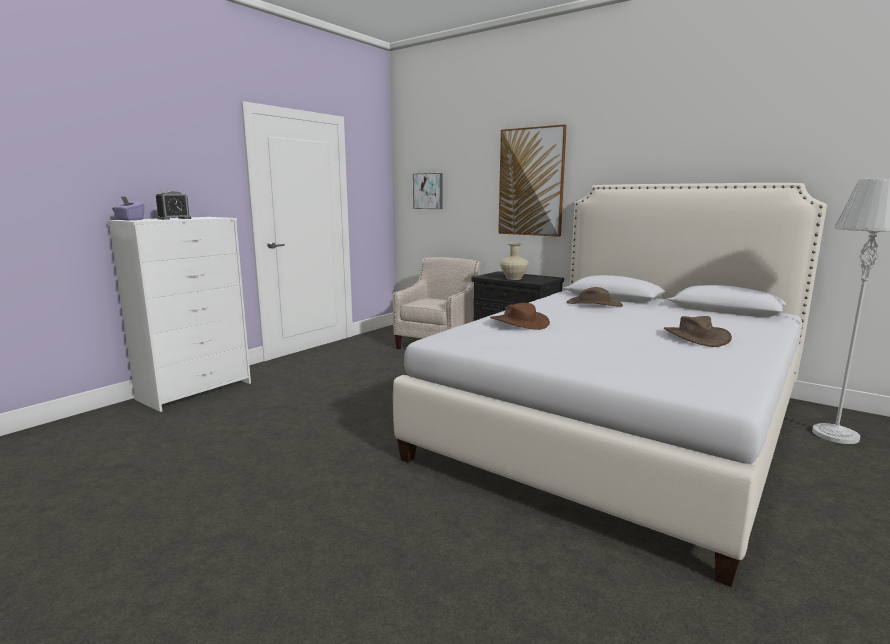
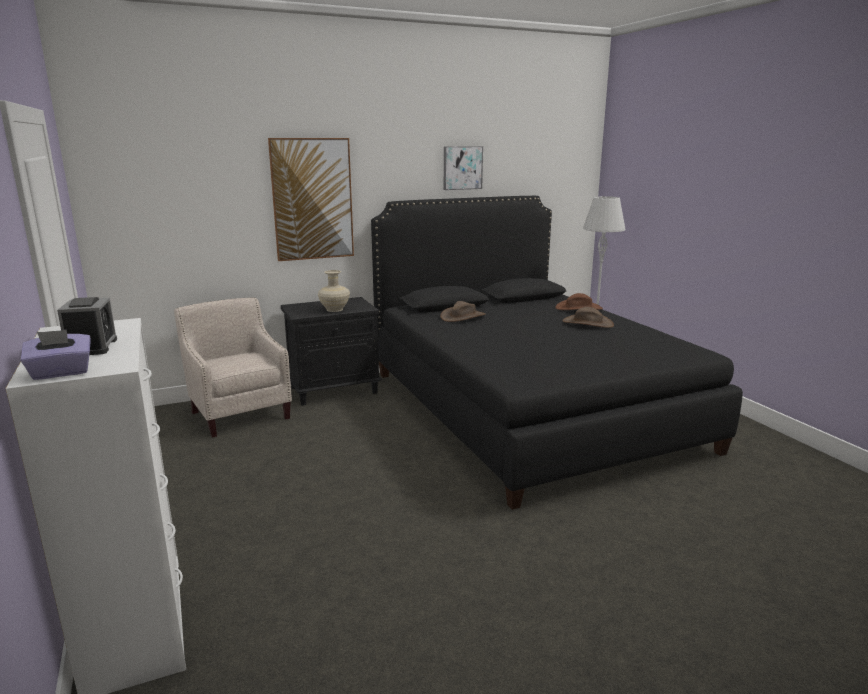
camera: 60 degrees left, 5 degrees up
white bed [393,183,827,587] -> black bed [371,196,743,510]
picture [413,173,442,209] -> picture moved to [444,146,483,190]
brown hat [490,303,550,330] -> brown hat moved to [556,293,603,310]

